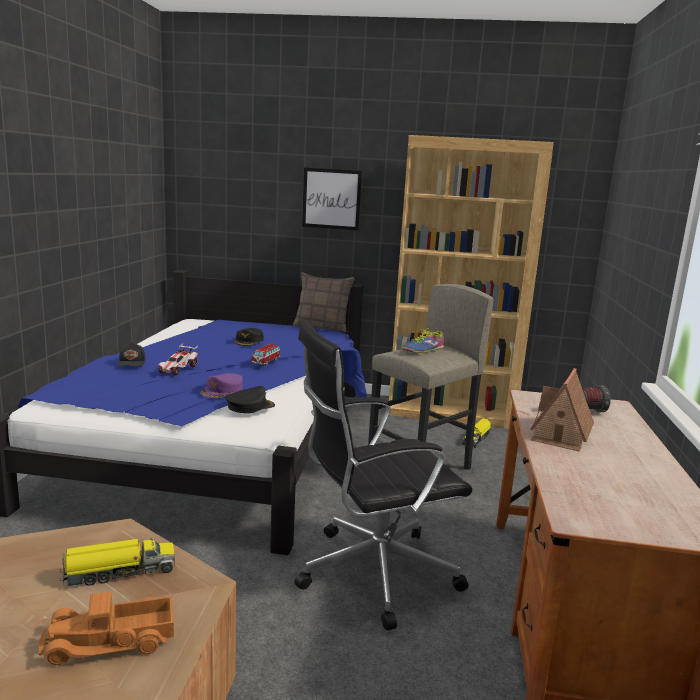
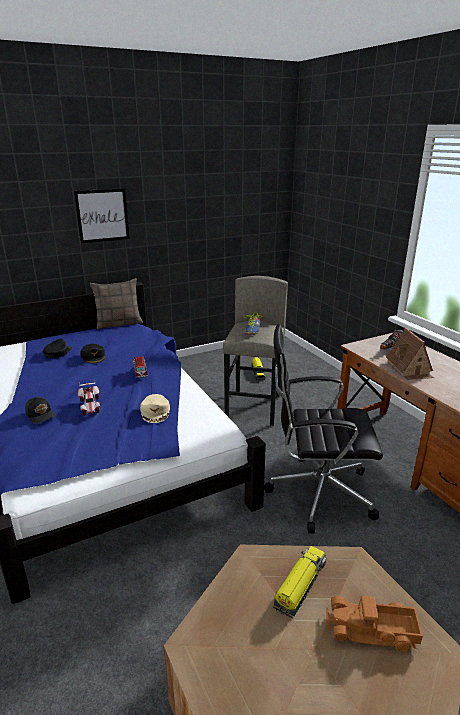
camera: 35 degrees left, 10 degrees up
toy truck [39,592,174,665] -> toy truck turned 60 degrees clockwise [326,596,423,652]
purple cap [201,373,243,398] -> beige cap [140,394,170,423]
black cap [225,386,275,413] -> black cap moved to [43,339,72,358]
black office chair [295,320,472,630] -> black office chair turned 60 degrees clockwise [264,324,383,533]
brown bookcase [389,135,554,429] -> none

